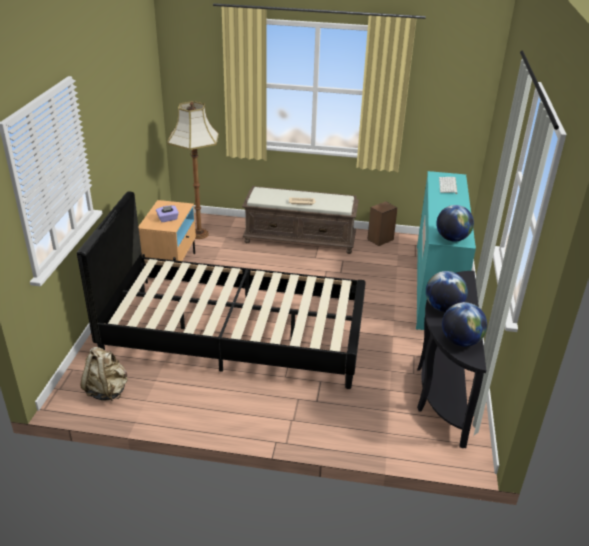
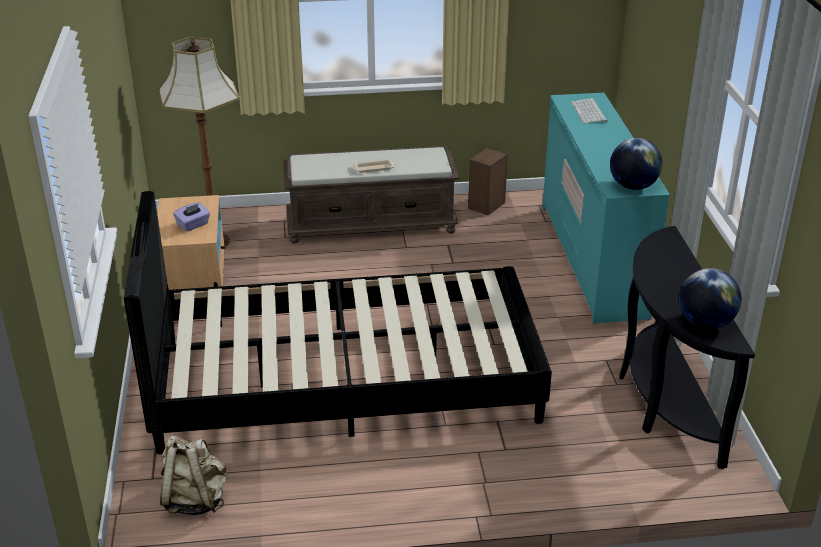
camera: 15 degrees left, 0 degrees up
globe [426,271,468,312] -> none

